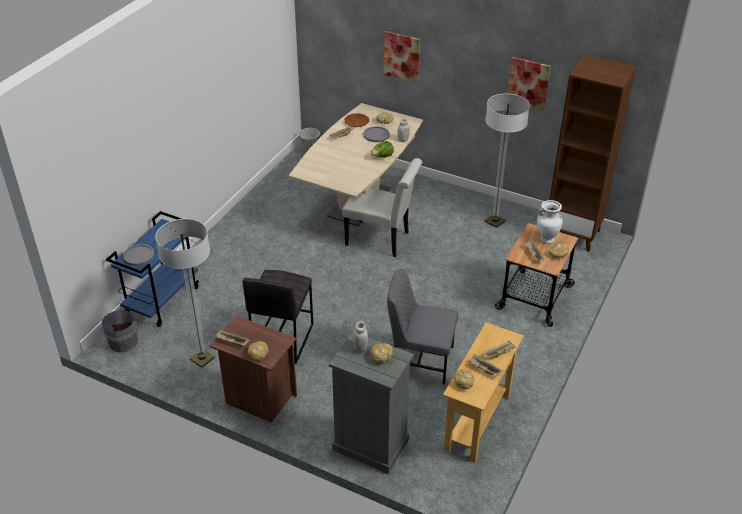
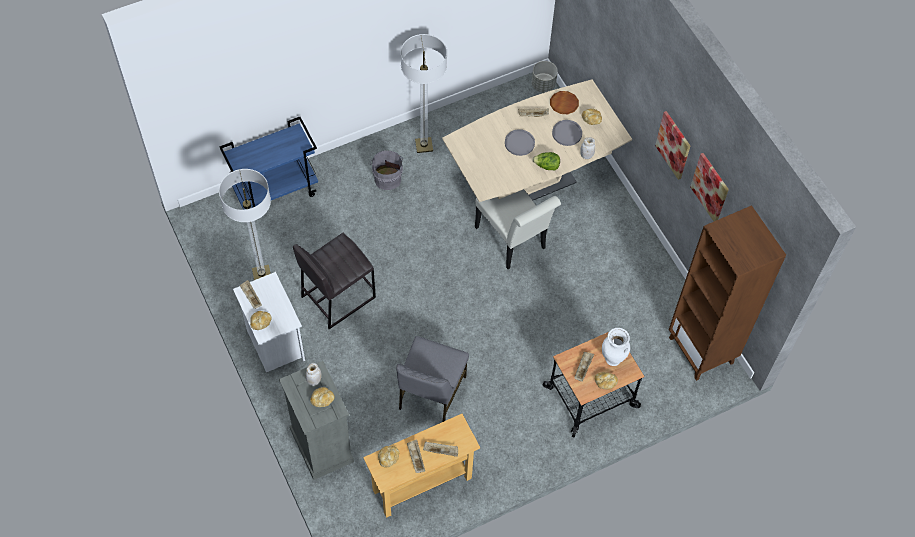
camera: 35 degrees right, 20 degrees up
grey bucket [100,310,138,353] -> grey bucket moved to [370,151,403,190]
grey plate [123,244,154,266] -> grey plate moved to [505,129,535,156]
brown nightstand [210,316,297,422] -> white nightstand [233,272,305,372]
picture [384,31,420,83] -> picture moved to [655,111,690,180]
grey chair [387,269,458,384] -> grey chair turned 120 degrees counterclockwise [396,336,469,422]
floor lamp [485,94,530,228] -> floor lamp moved to [401,34,447,153]

